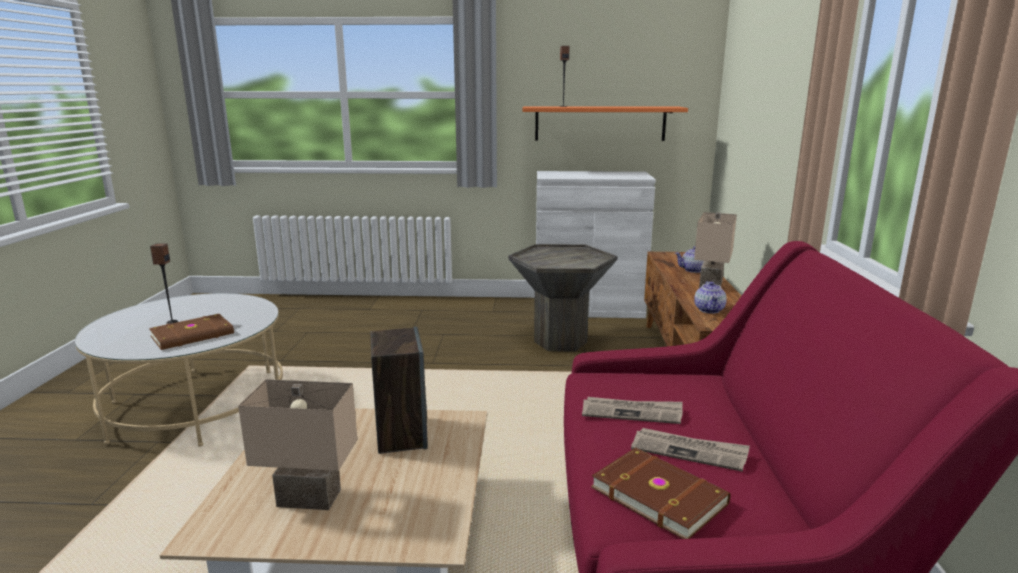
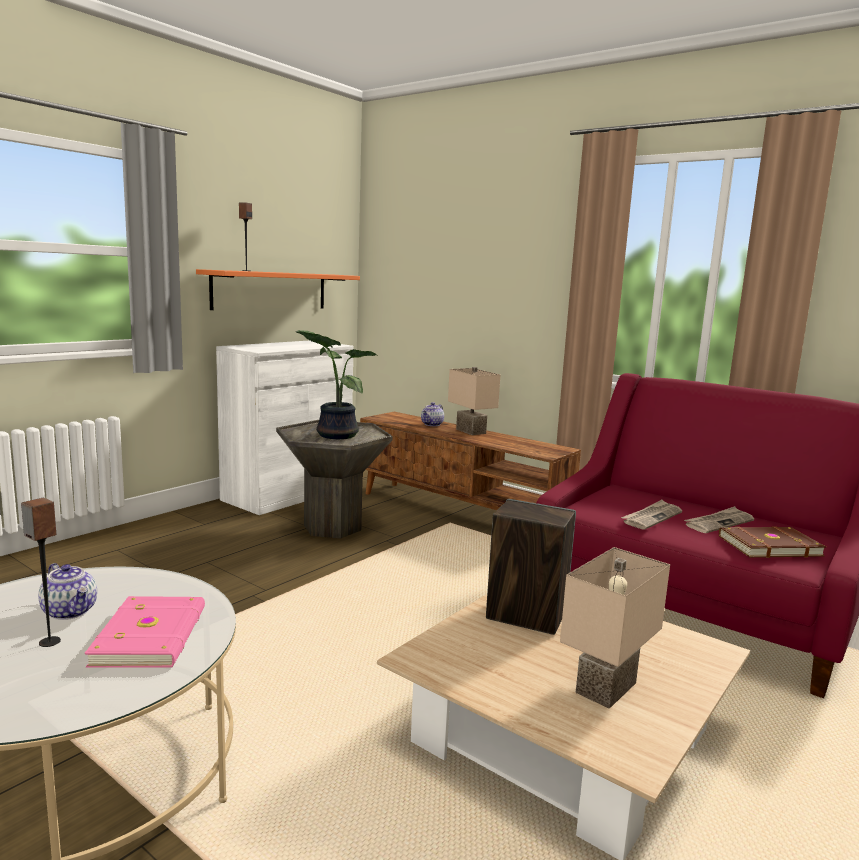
camera: 55 degrees left, 5 degrees down
brown book [149,314,234,350] -> pink book [85,596,205,668]
teapot [694,281,727,313] -> teapot moved to [38,563,97,620]
none -> potted plant [296,330,376,439]

